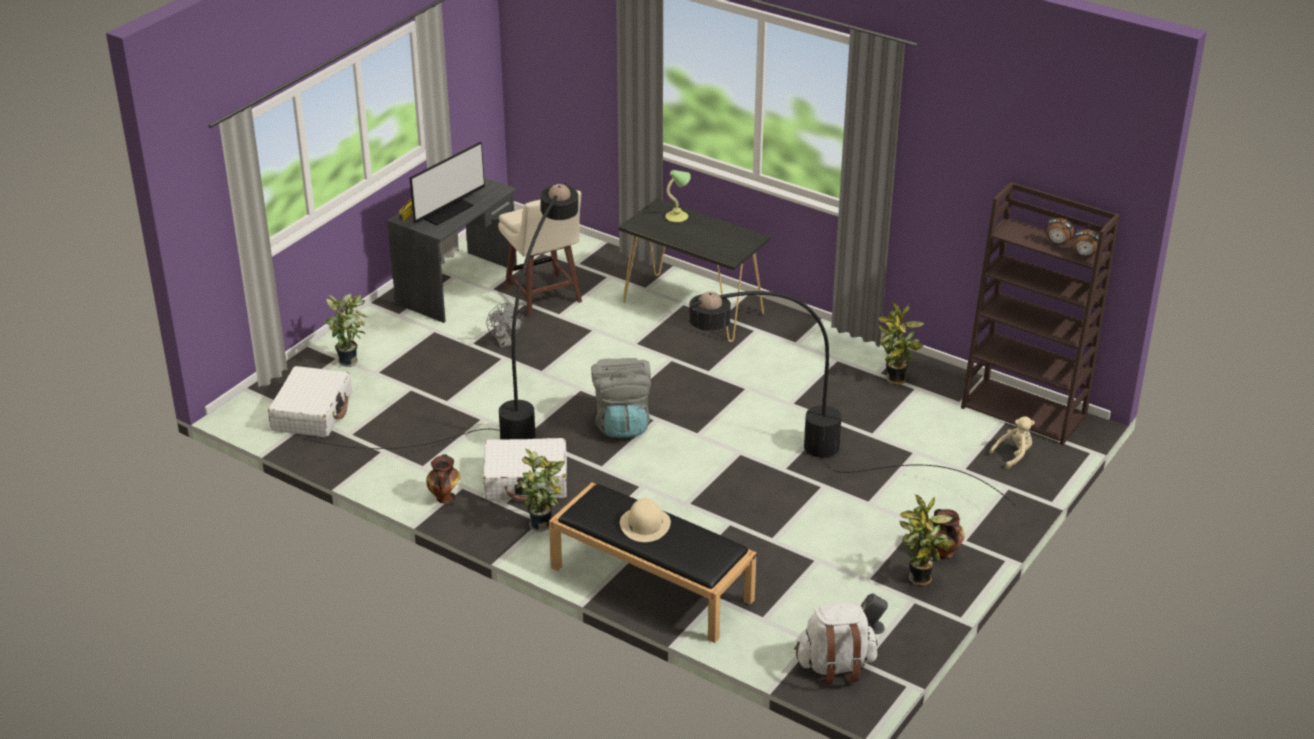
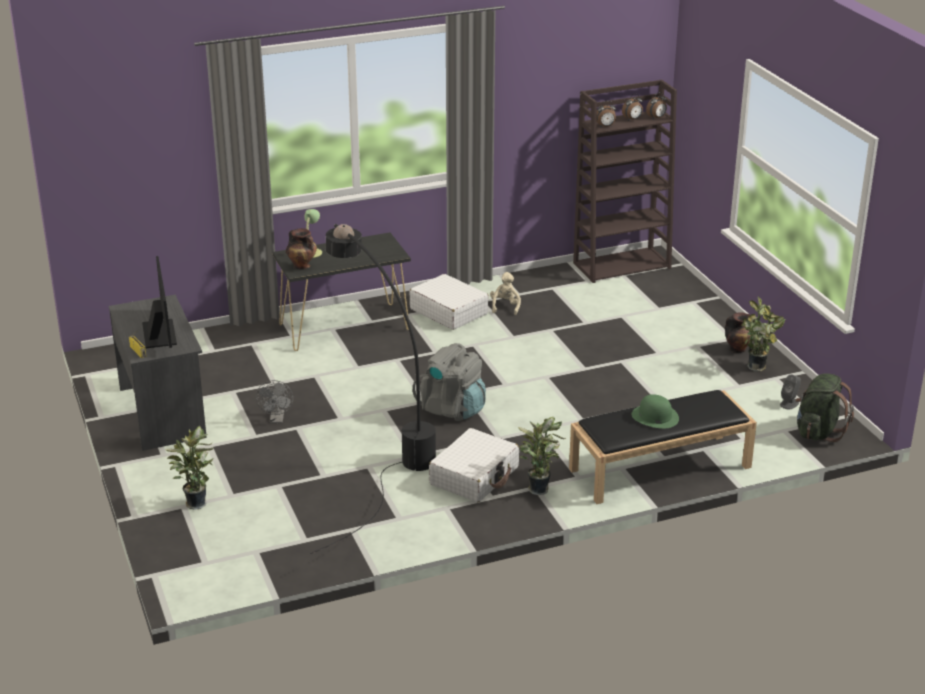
camera: 55 degrees left, 5 degrees down
white suitcase [268,366,352,437] -> white suitcase moved to [409,274,489,330]
vase [426,454,461,504] -> vase moved to [286,228,317,270]
grey fan [487,303,523,348] -> grey fan turned 75 degrees clockwise [256,380,293,423]
beige stool [498,190,582,317] -> none
beige hat [620,498,671,542] -> green hat [631,394,679,429]
black floor lamp [689,291,1016,506] -> none
white backpack [794,603,878,685] -> green backpack [795,373,854,442]
potted plant [878,302,924,385] -> none
beige plush toy [990,416,1035,469] -> beige plush toy moved to [490,272,521,315]
none -> alarm clock [597,101,616,127]

